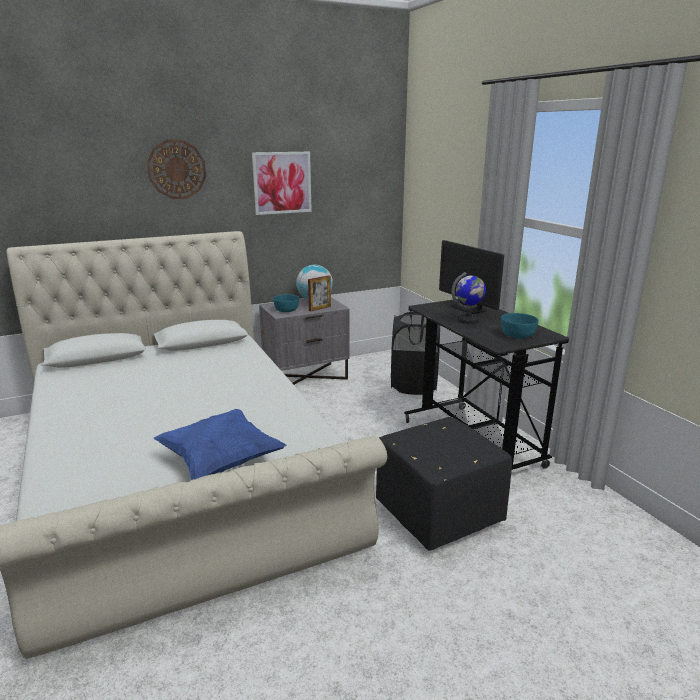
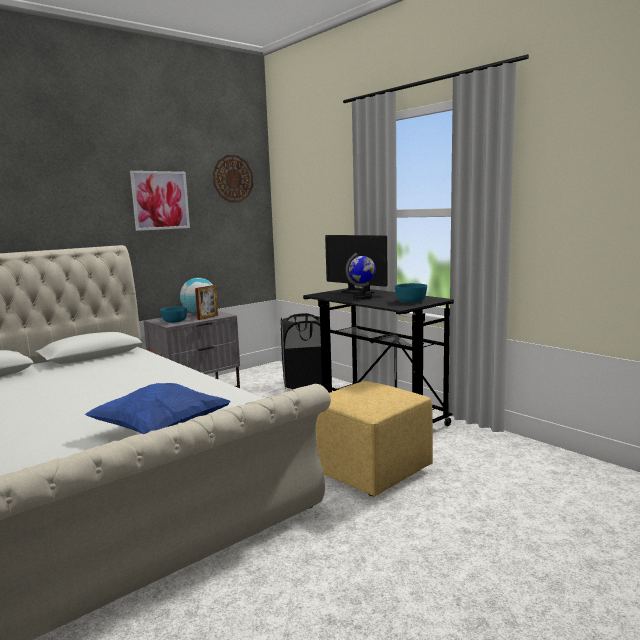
camera: 15 degrees left, 10 degrees down
wall clock [147,140,206,199] -> wall clock moved to [213,155,253,203]
black ottoman [376,417,512,551] -> yellow ottoman [316,381,433,496]

